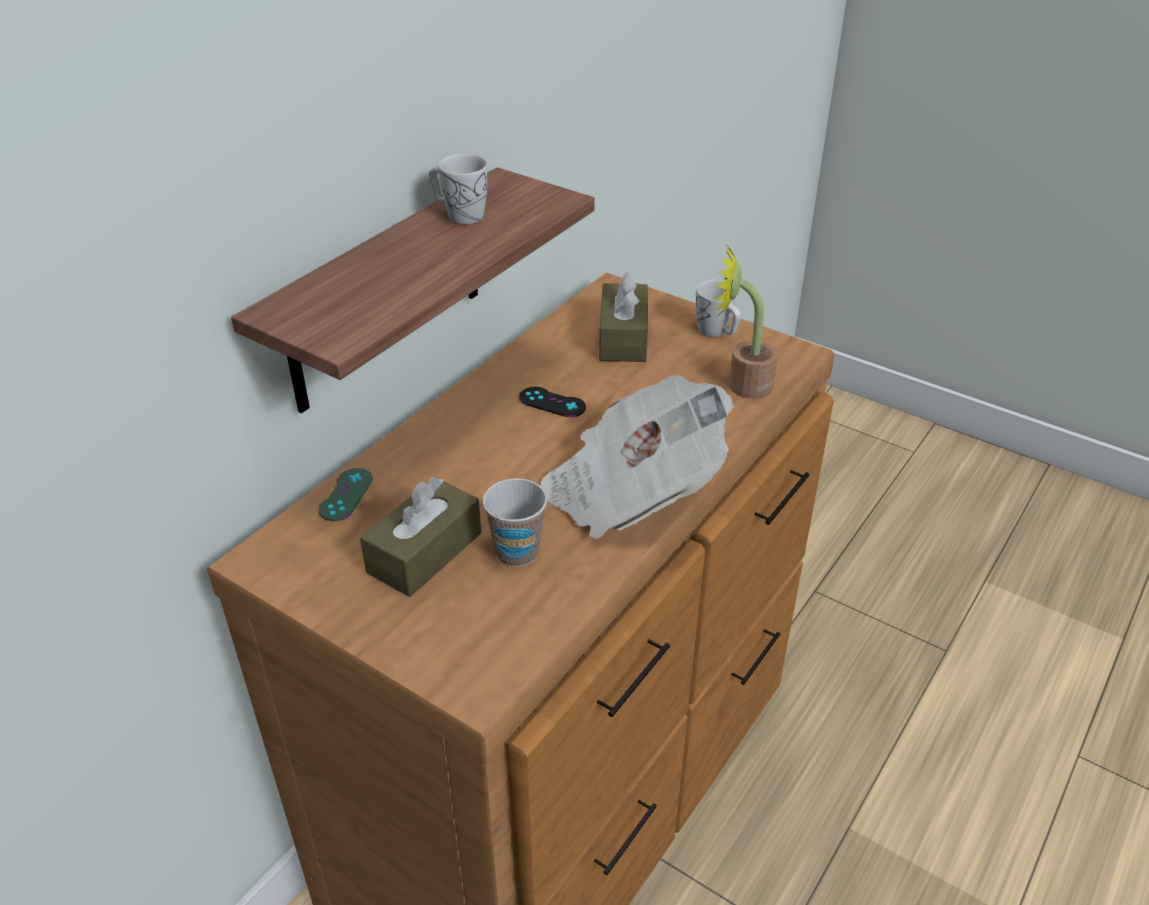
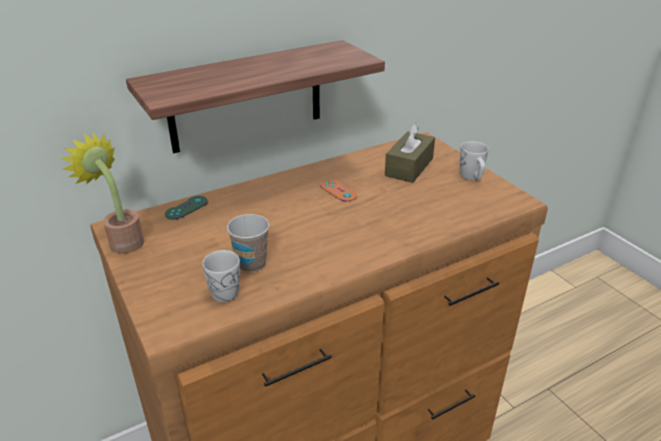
camera: 25 degrees right, 5 degrees down
brown tissue box [360,476,481,597] -> none
white mug [429,154,488,224] -> white mug moved to [202,250,240,302]
black game controller [519,387,586,417] -> orange game controller [320,180,357,202]
newspaper [540,375,734,539] -> none
potted plant [714,245,778,399] -> potted plant moved to [61,133,144,254]

